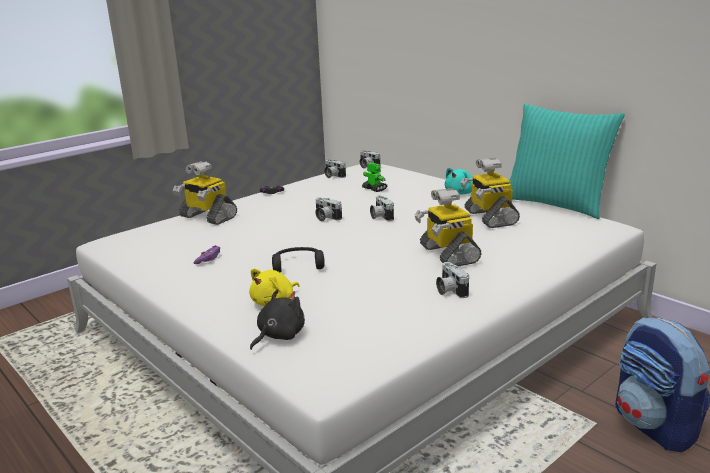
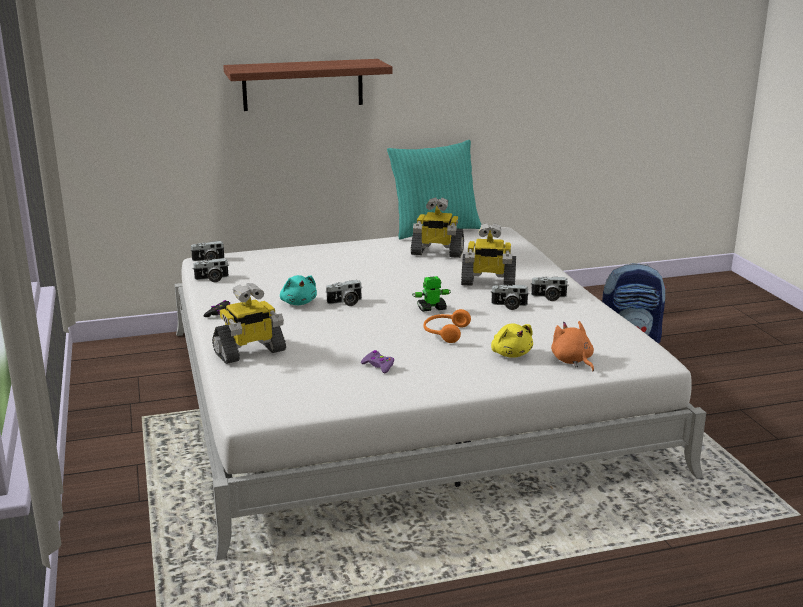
camera: 65 degrees left, 0 degrees up
black plush toy [250,289,305,350] -> orange plush toy [551,321,594,371]
black headphones [272,247,325,272] -> orange headphones [424,309,471,343]
toy robot [362,162,387,192] -> toy robot moved to [412,276,451,312]
camera [370,196,394,221] -> camera moved to [491,285,528,310]
turquoise plush toy [444,168,473,195] -> turquoise plush toy moved to [280,275,317,305]
none -> shelf [223,59,392,111]

